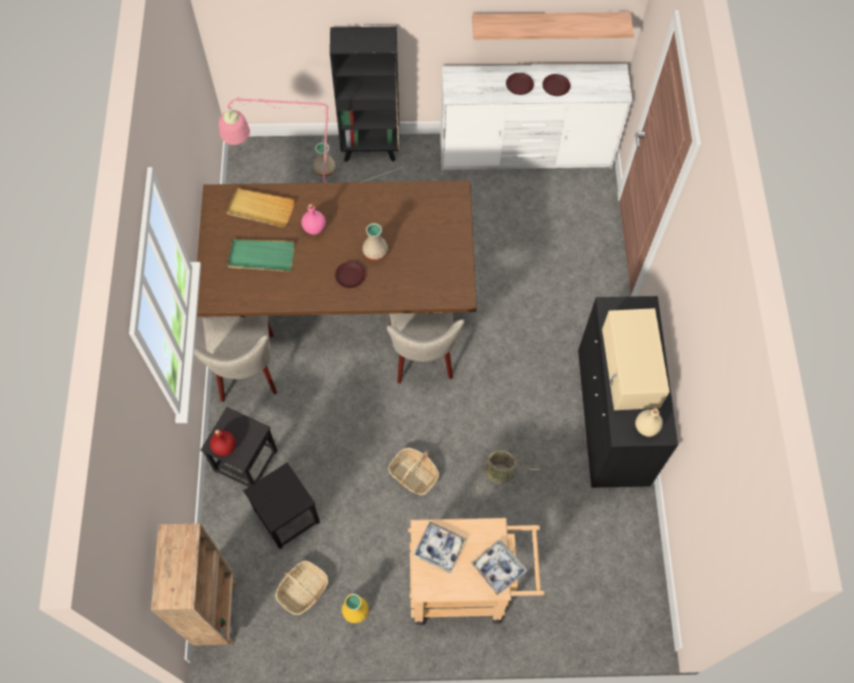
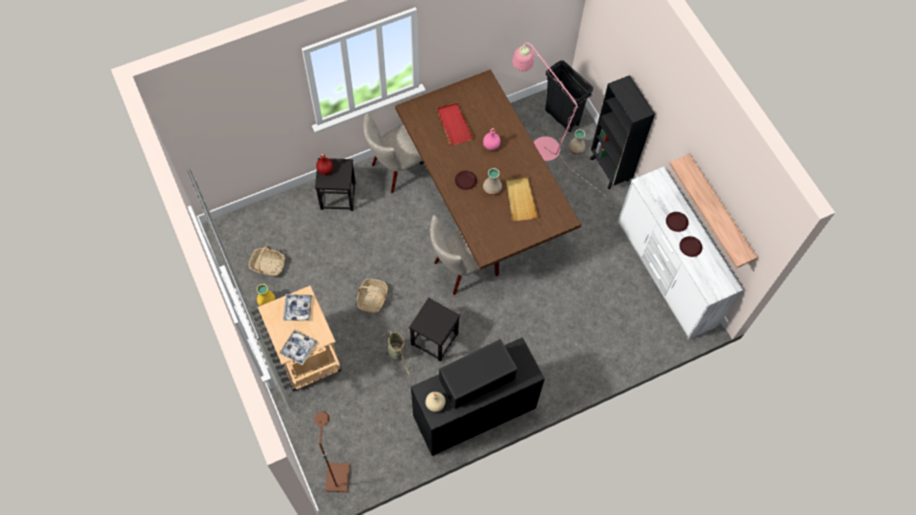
camera: 65 degrees right, 0 degrees up
brown bookcase [151,524,238,646] -> none
beige tray [226,188,295,228] -> beige tray moved to [506,177,538,221]
green tray [228,239,295,272] -> red tray [437,103,474,145]
black stool [243,462,320,549] -> black stool moved to [409,298,460,362]
beige microwave [602,308,670,410] -> black microwave [439,339,518,409]
none -> brown floor lamp [314,411,350,492]
none -> black trash can [545,60,593,132]

